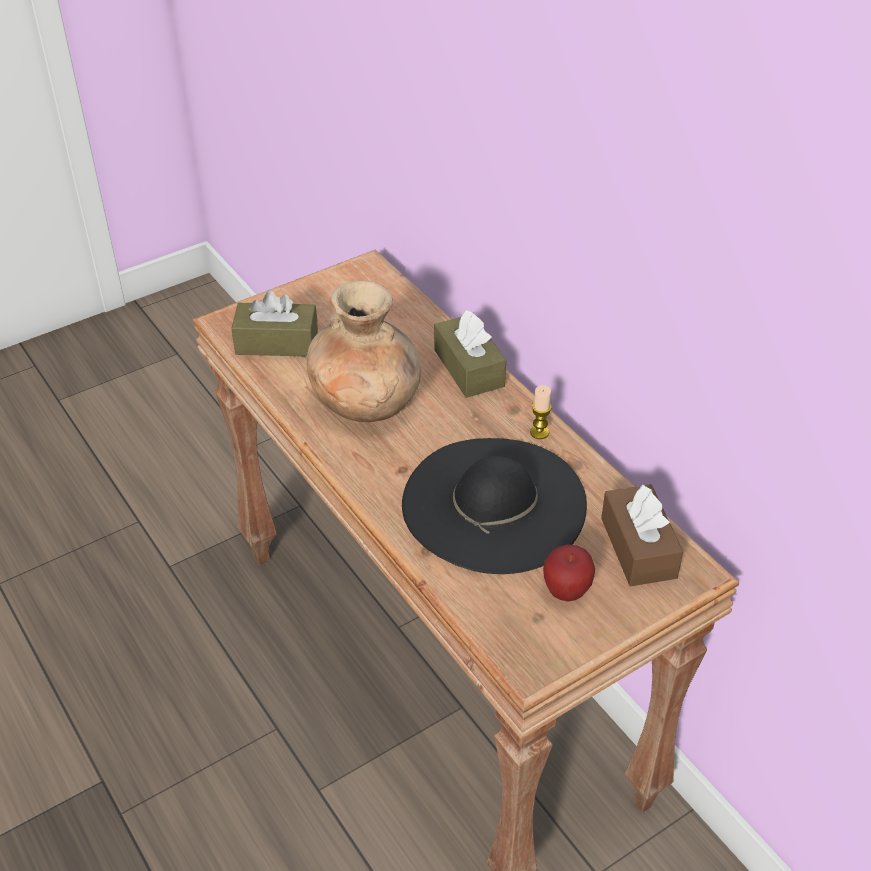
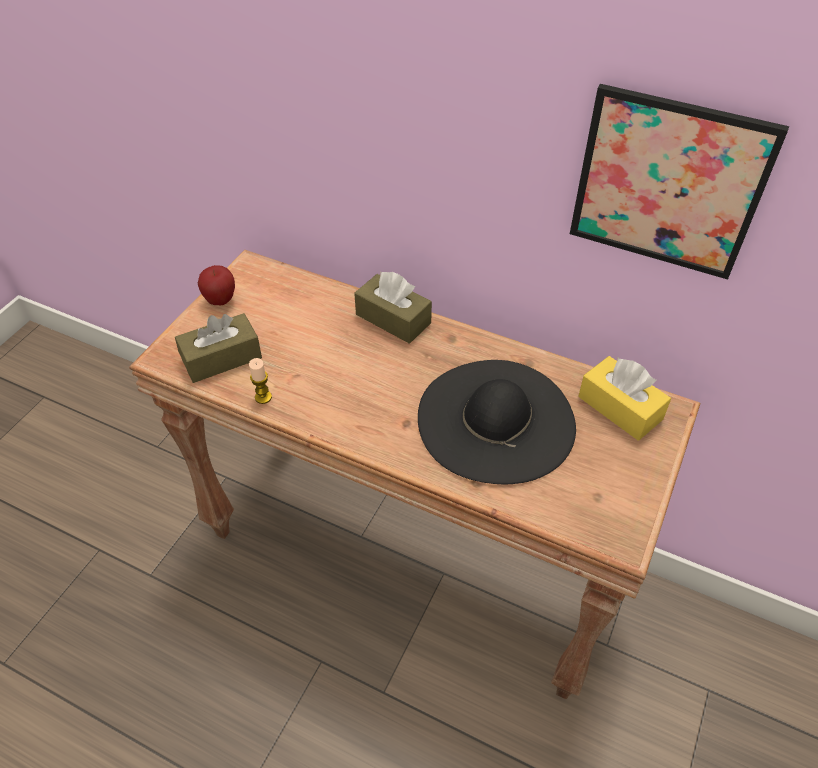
camera: 30 degrees left, 5 degrees up
brown vase [306,281,421,422] -> none
candle [530,385,552,439] -> candle moved to [249,358,272,404]
apple [543,544,595,602] -> apple moved to [198,265,235,306]
brown tissue box [601,484,683,586] -> yellow tissue box [578,356,671,441]
none -> picture [570,84,789,279]

